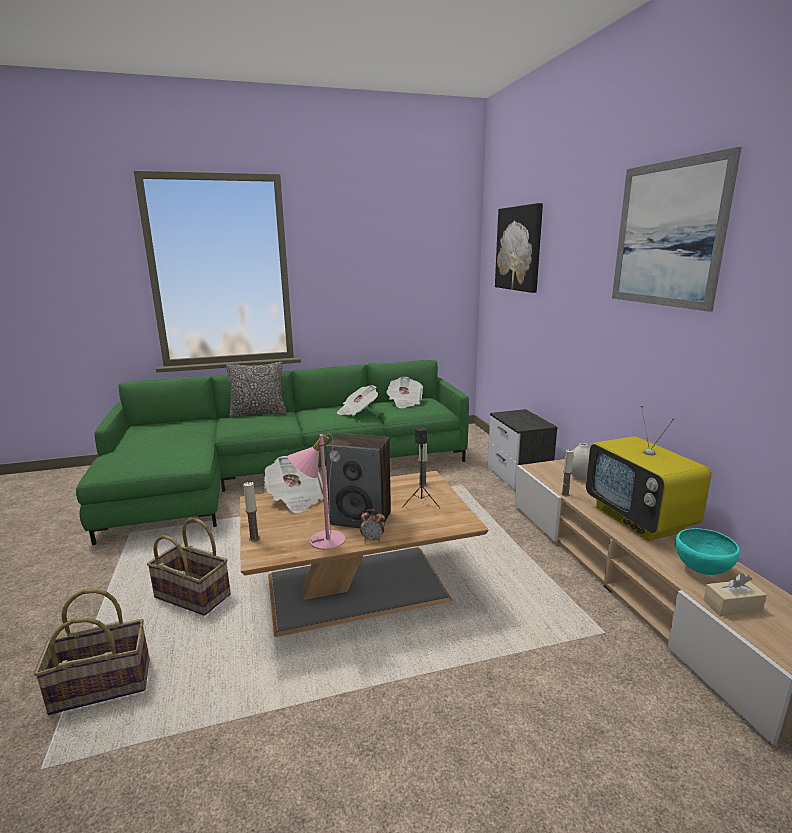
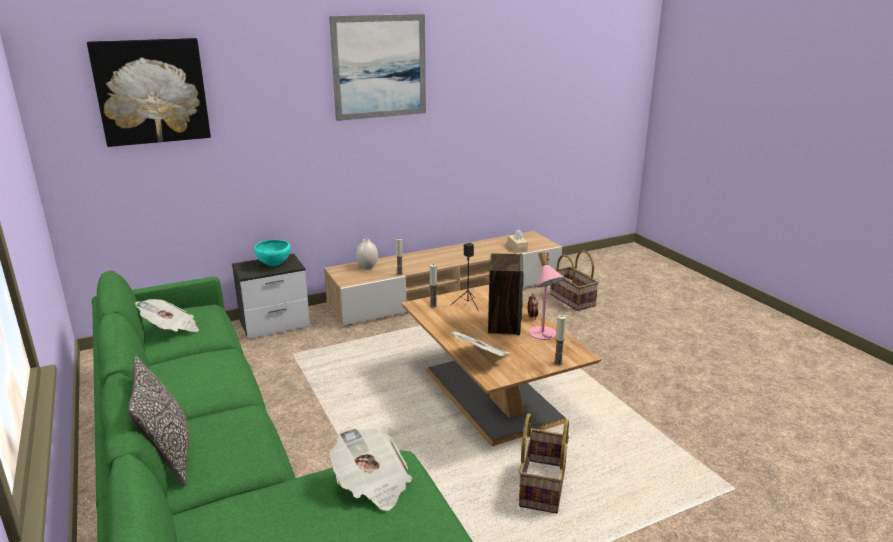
camera: 100 degrees left, 5 degrees up
basket [34,589,150,715] -> basket moved to [550,250,599,311]
newspaper [337,385,378,416] -> newspaper moved to [329,427,412,511]
television [586,405,712,541] -> none
turquoise bowl [675,528,740,575] -> turquoise bowl moved to [255,240,291,266]

